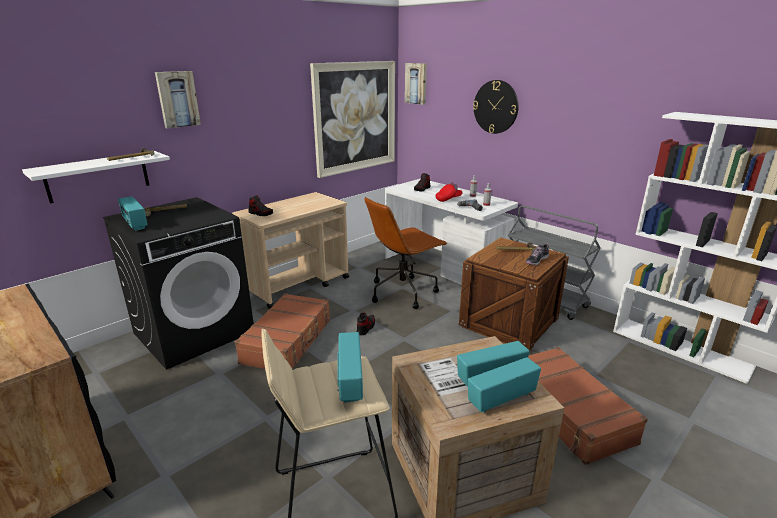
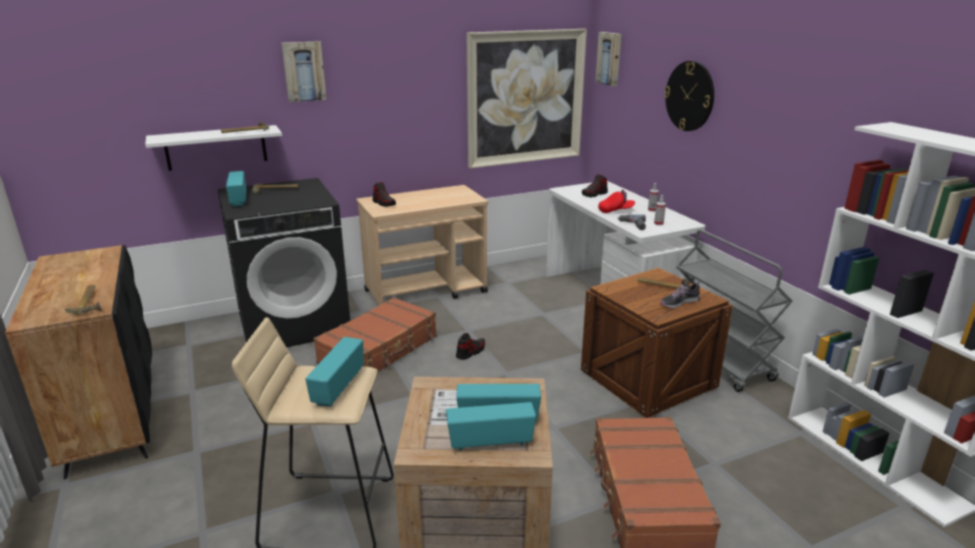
camera: 20 degrees right, 0 degrees up
brown office chair [365,197,448,309] -> none
none -> hammer [65,284,102,315]

